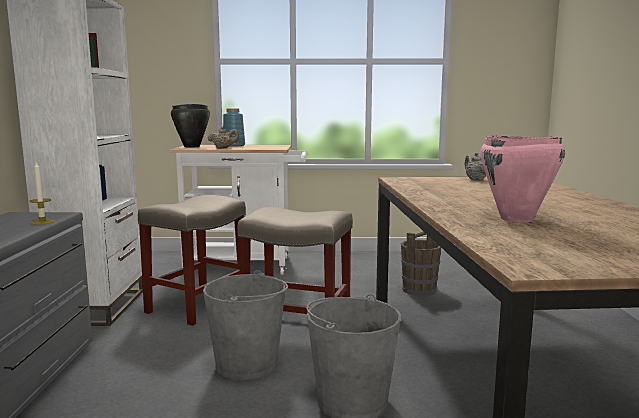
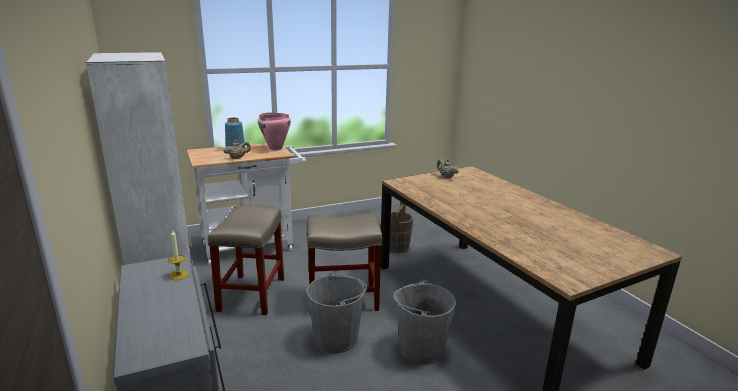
camera: 25 degrees left, 10 degrees up
black cooking pot [171,104,210,147] -> none
pink cooking pot [480,136,565,223] -> pink cooking pot moved to [258,113,291,150]

